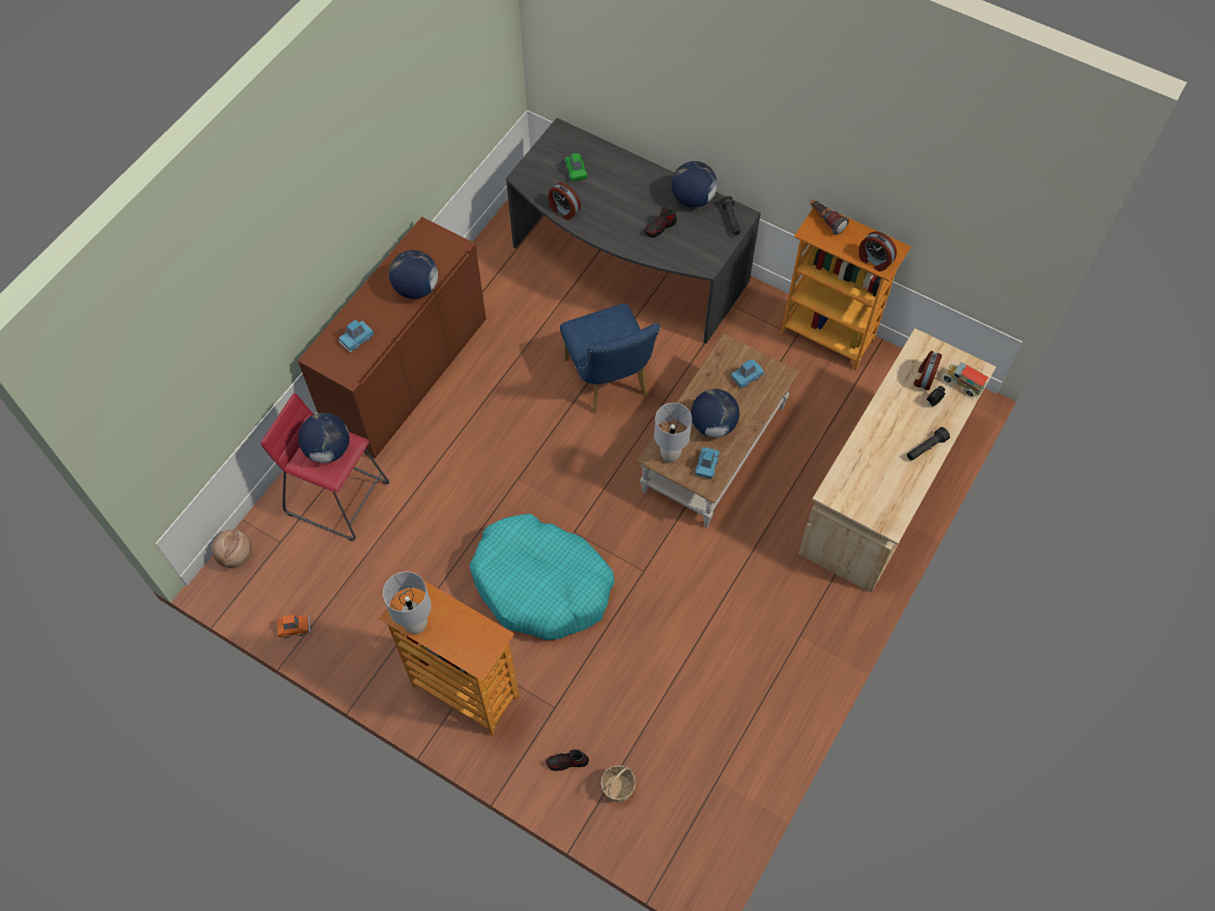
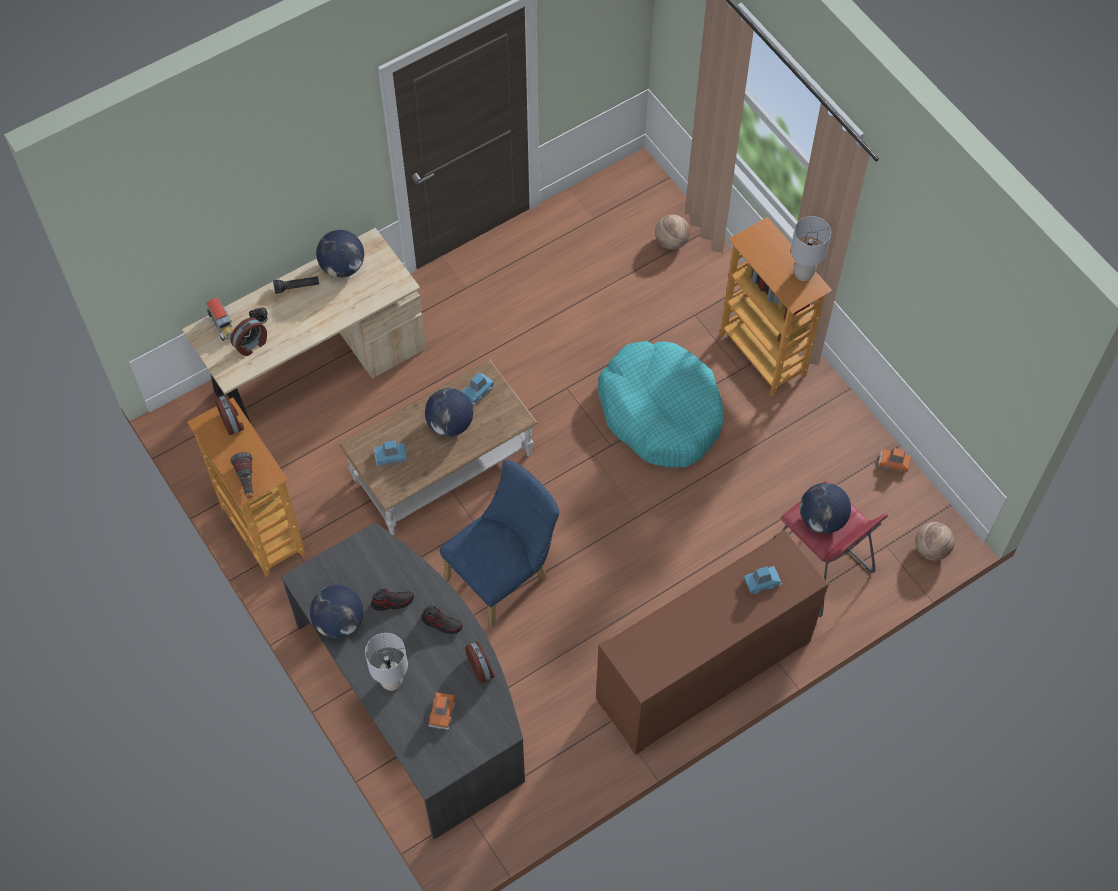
camera: 155 degrees left, 0 degrees up
globe [389,250,438,299] -> globe moved to [316,230,364,278]
shoe [546,749,589,771] -> shoe moved to [421,606,463,634]
blue chair [560,303,660,413] -> blue chair turned 45 degrees clockwise [440,460,560,628]
green toy car [565,153,587,182] -> orange toy car [428,692,455,729]
basket [601,765,636,803] -> basketball [655,215,690,250]
grey table lamp [654,403,692,463] -> grey table lamp moved to [365,633,408,691]
black flashlight [720,196,741,235] -> none

